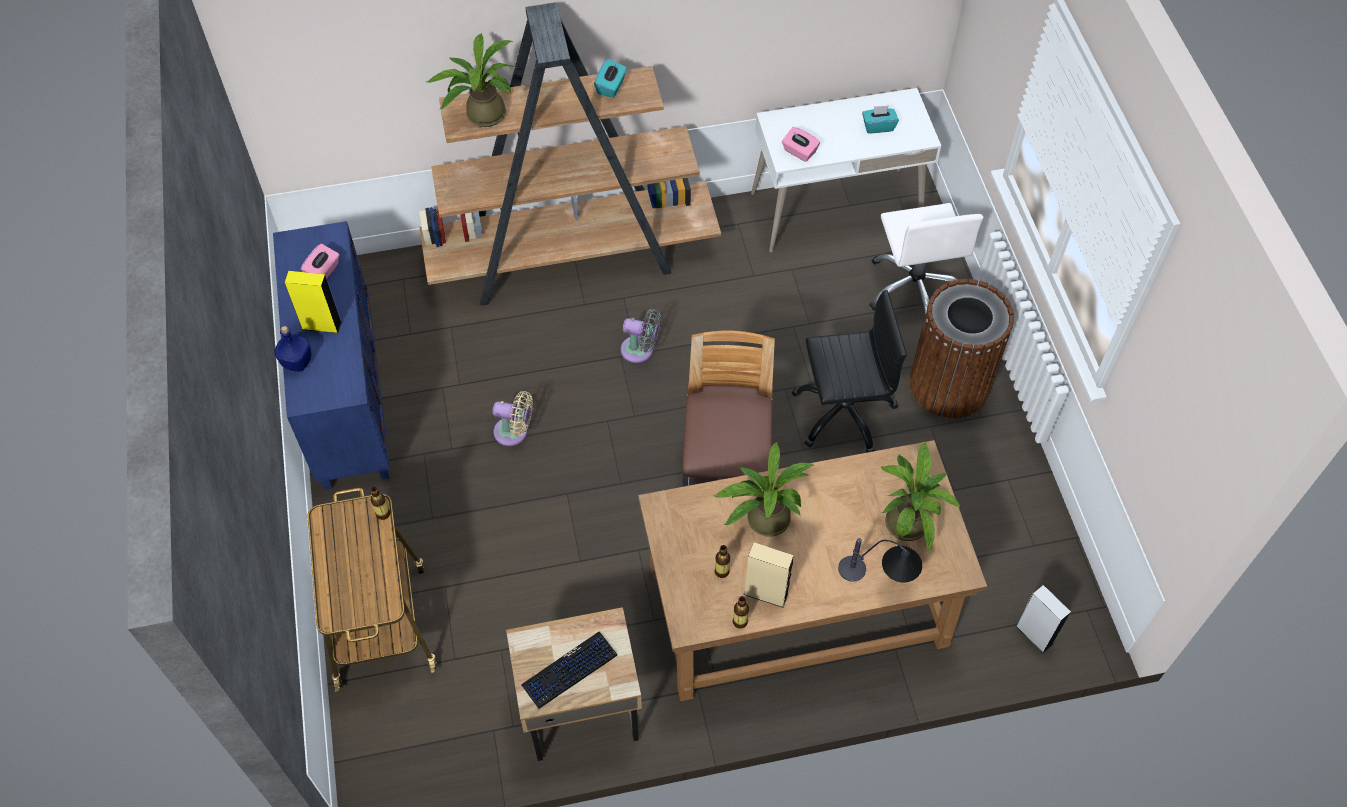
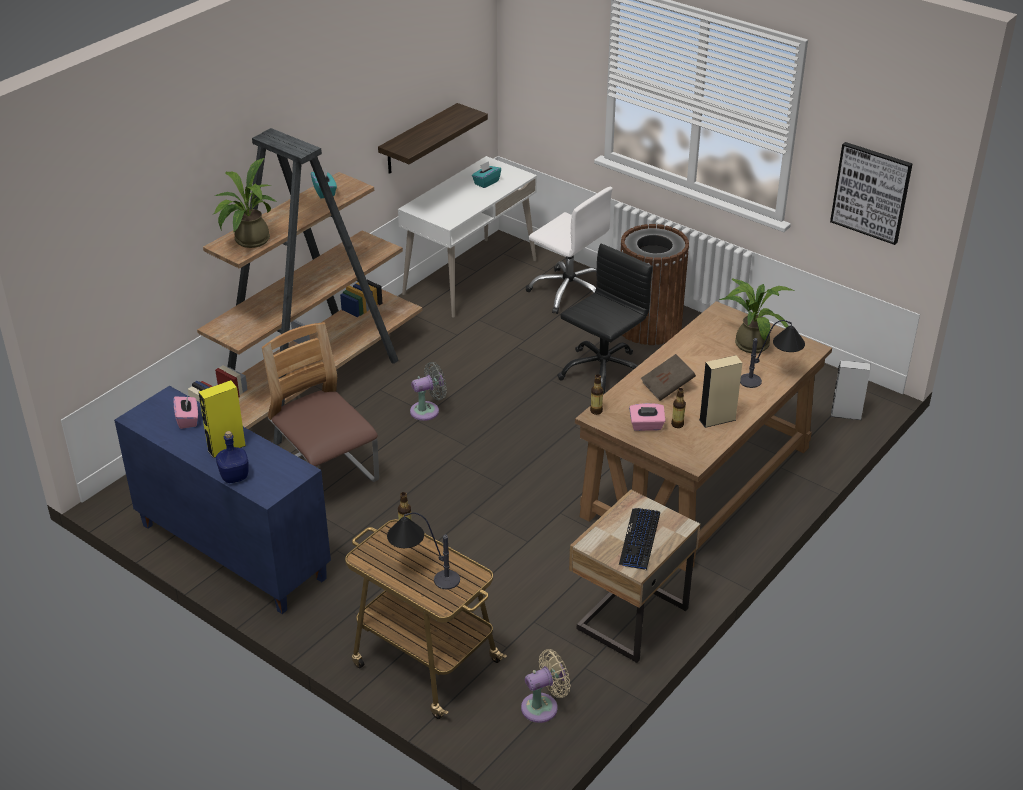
camera: 40 degrees left, 20 degrees down
beige fan [492,391,533,446] -> beige fan moved to [521,649,570,723]
chair [682,331,775,487] -> chair moved to [262,322,379,482]
potted plant [712,441,813,537] -> brown book [641,354,696,401]
bottle [733,596,749,629] -> bottle moved to [590,374,603,415]
pink tissue box [782,127,820,162] -> pink tissue box moved to [629,403,665,431]
none -> shelf [378,103,488,174]
none -> table lamp [387,512,460,589]
none -> picture [830,142,913,245]

